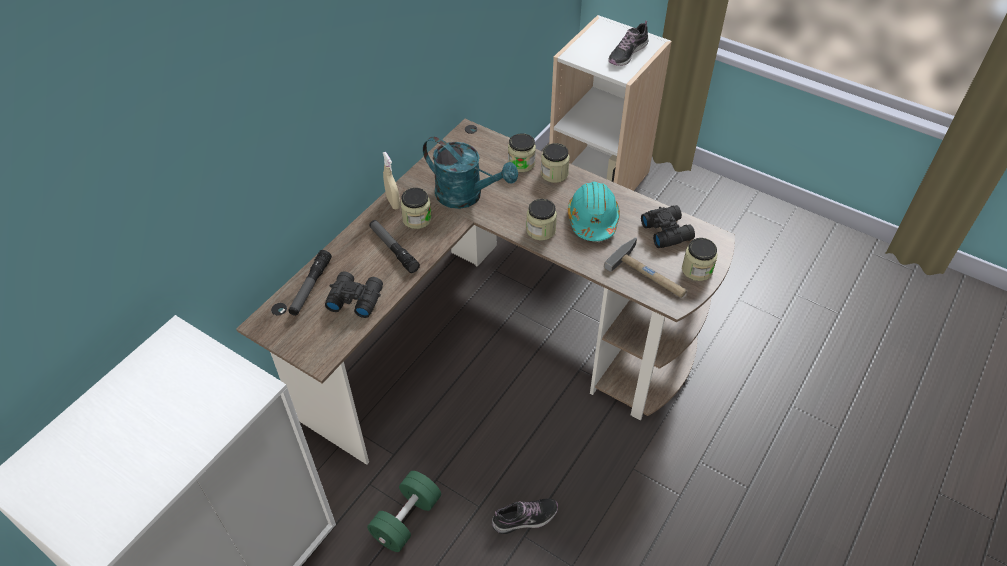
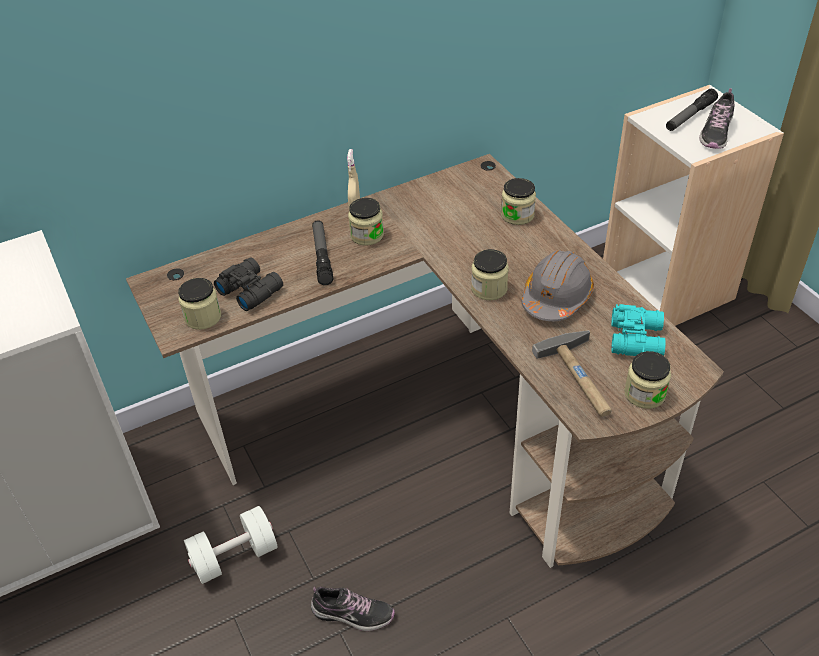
camera: 30 degrees right, 5 degrees down
flashlight [288,250,332,316] -> flashlight moved to [666,89,718,131]
green dumbbell [367,471,441,552] -> white dumbbell [184,506,277,584]
turquoise watering can [423,137,518,209] -> none
jar [541,143,570,183] -> jar moved to [178,278,221,330]
turquoise hard hat [568,182,620,241] -> grey hard hat [522,250,594,321]
shoe [608,20,648,66] -> shoe turned 45 degrees counterclockwise [699,88,734,149]
black binoculars [641,205,695,248] -> turquoise binoculars [611,304,666,356]

